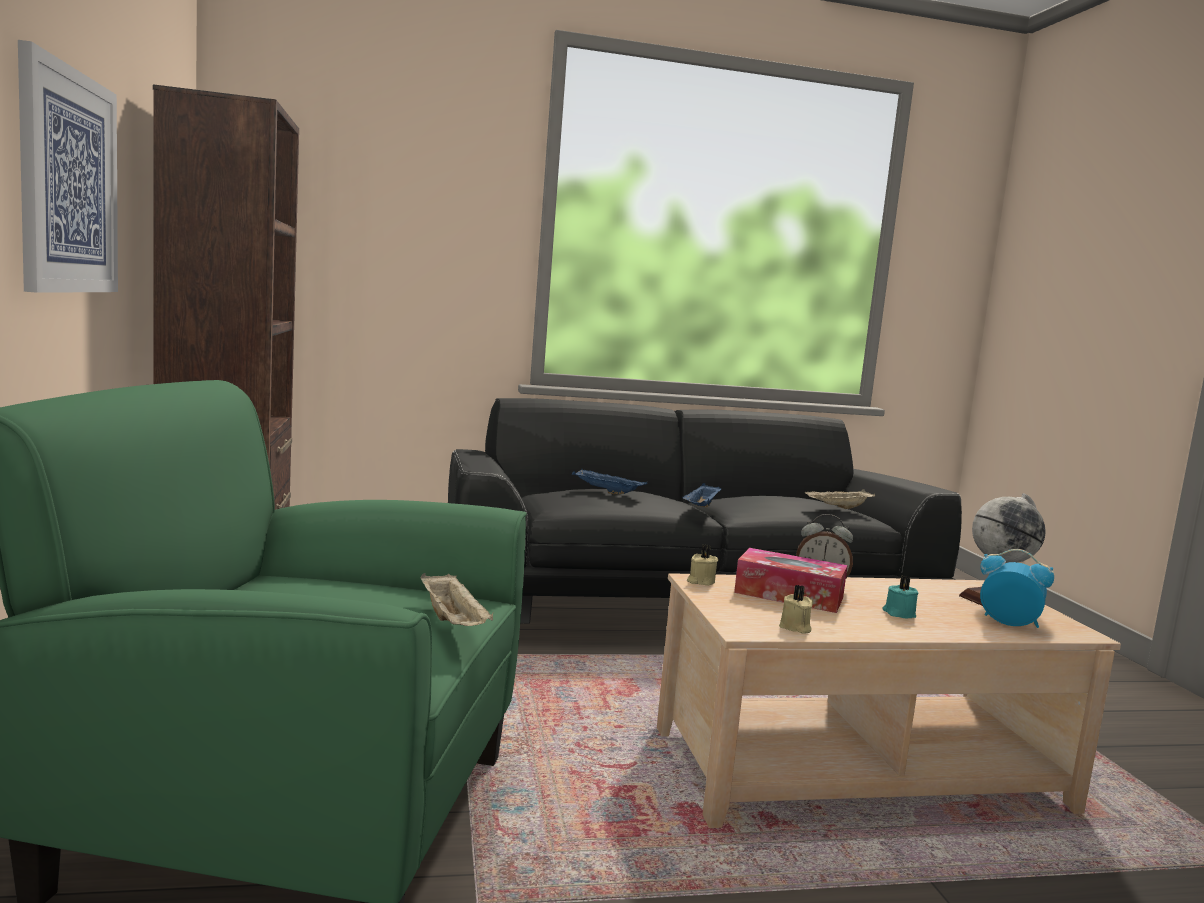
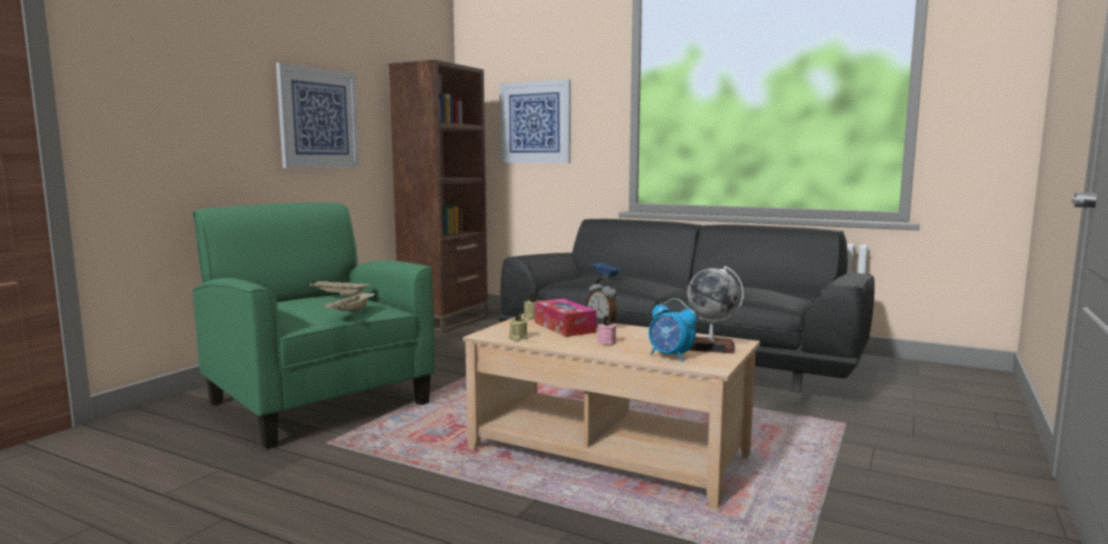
camera: 40 degrees right, 0 degrees up
blue tray [682,483,722,508] -> none
beige tray [805,489,875,509] -> beige tray moved to [310,281,371,296]
turquoise candle [882,575,918,619] -> pink candle [596,316,617,345]
alarm clock [980,549,1054,628] -> alarm clock turned 150 degrees clockwise [649,298,697,361]
none -> picture [499,79,571,163]

